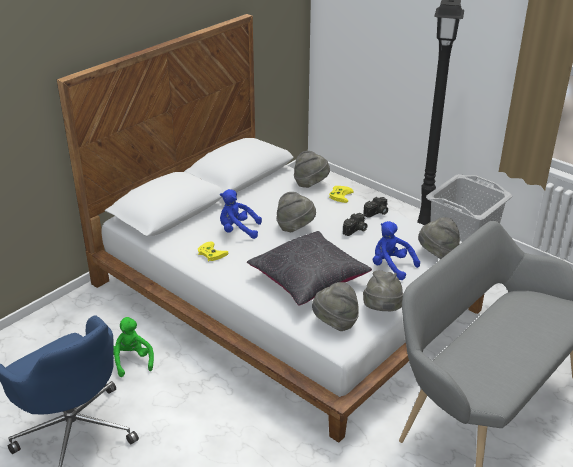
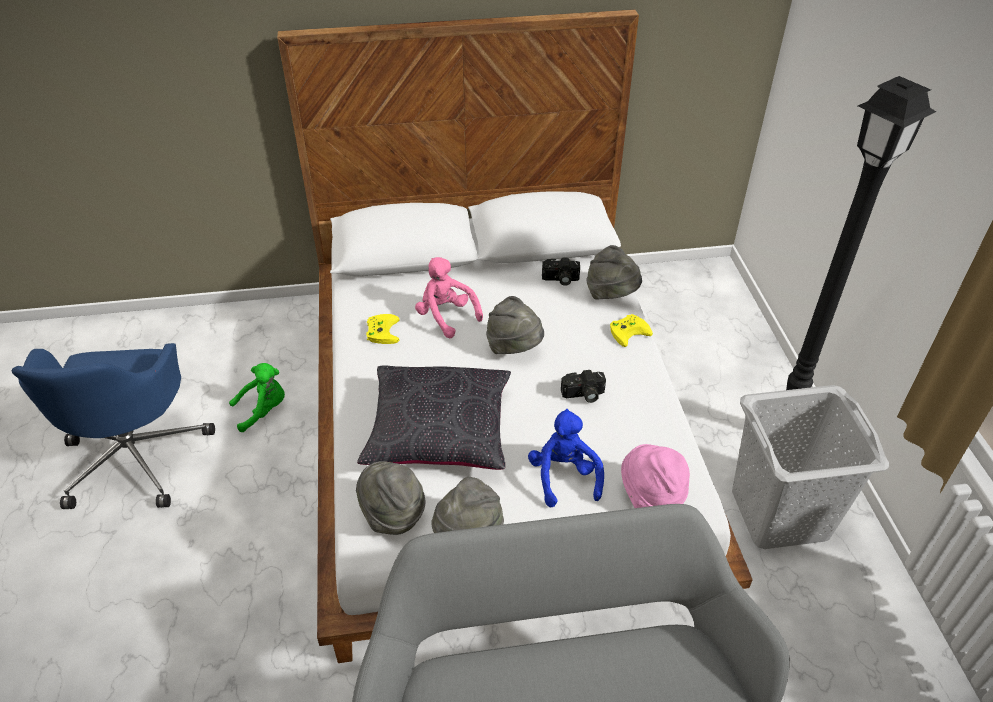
camera: 40 degrees right, 10 degrees up
green plush toy [113,317,154,377] -> green plush toy turned 45 degrees clockwise [229,363,285,432]
blue plush toy [220,189,262,239] -> pink plush toy [415,257,483,338]
camera [363,197,388,218] -> camera moved to [542,258,580,286]
grey hat [418,217,460,259] -> pink hat [621,444,690,508]

